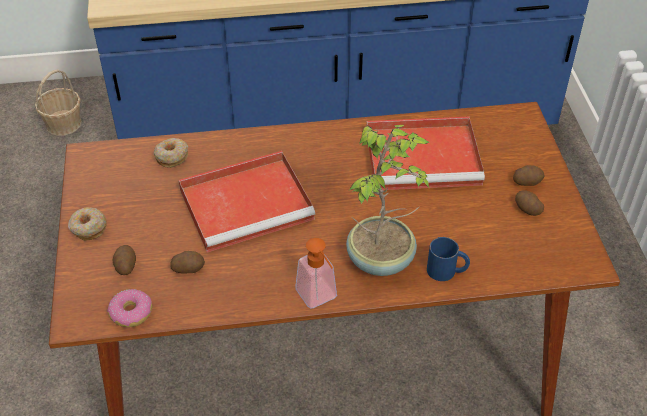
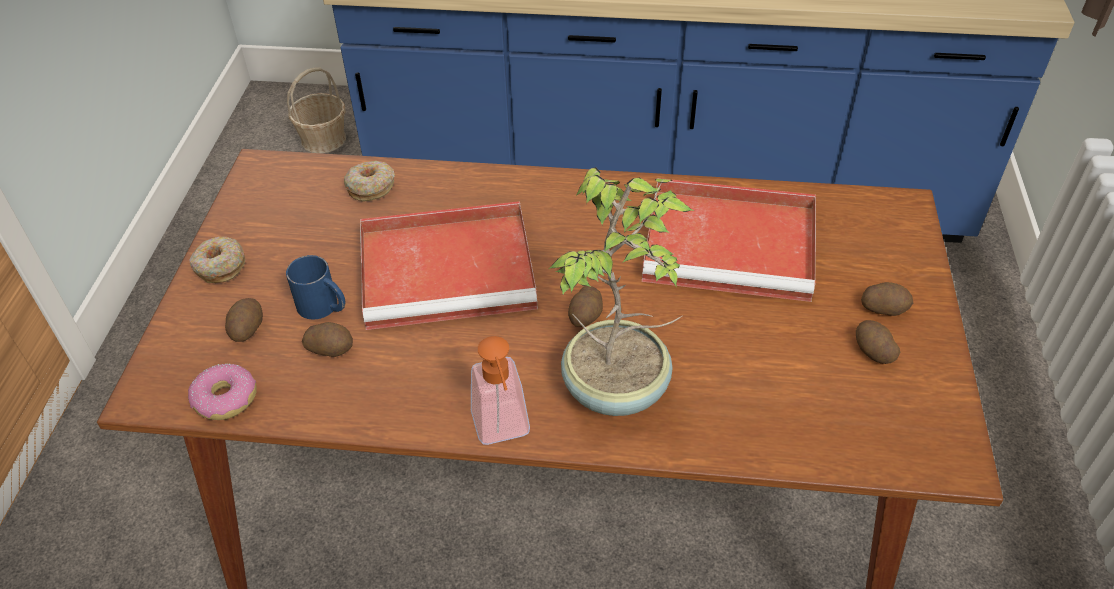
camera: 15 degrees right, 0 degrees up
blue mug [427,237,470,281] -> blue mug moved to [286,255,345,320]
none -> potato [568,286,603,327]

